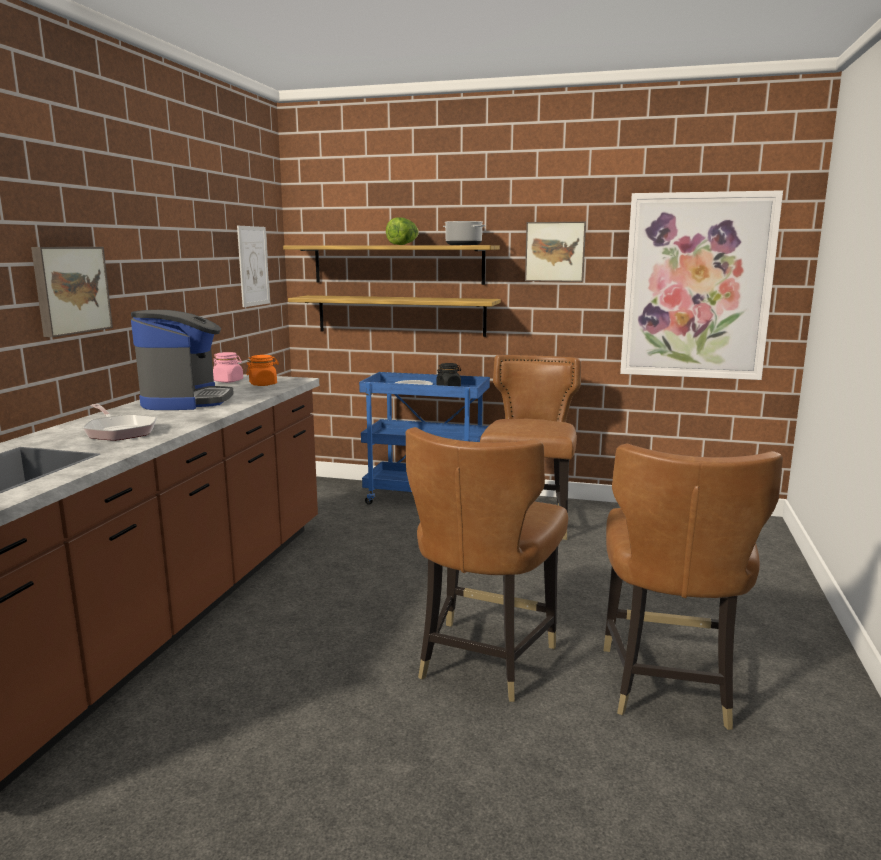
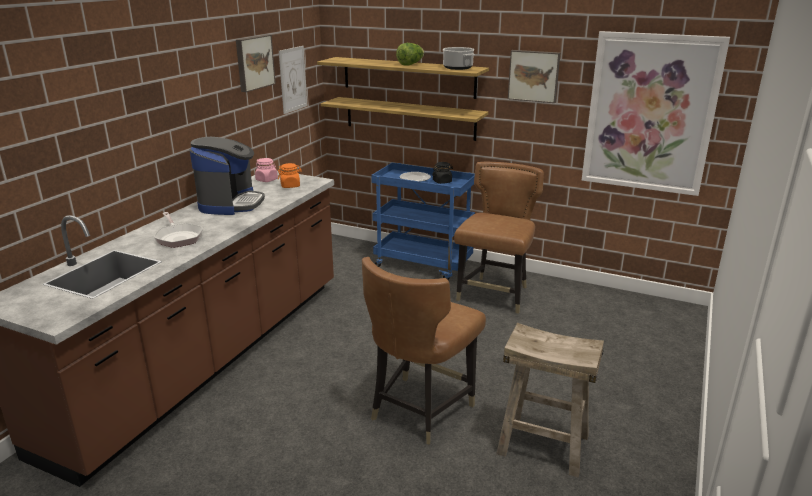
camera: 10 degrees right, 10 degrees up
picture [31,247,113,337] -> picture moved to [236,34,276,92]
brown chair [604,443,783,730] -> beige stool [496,323,604,477]

